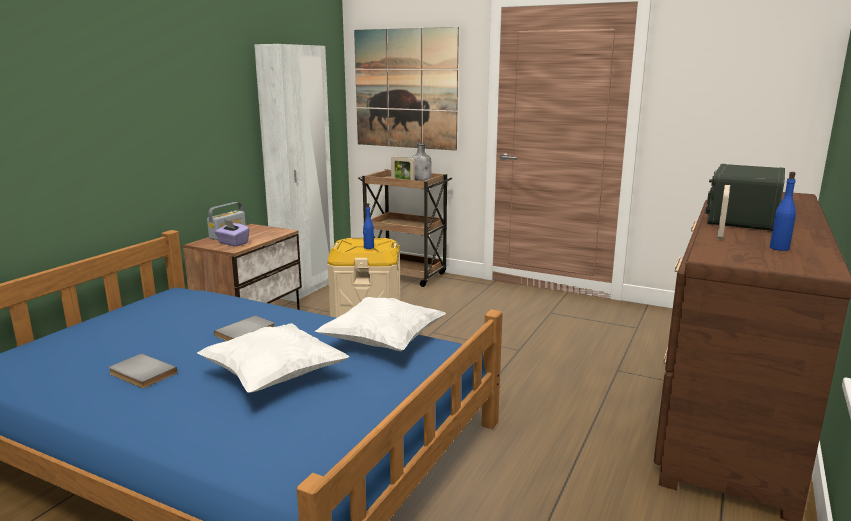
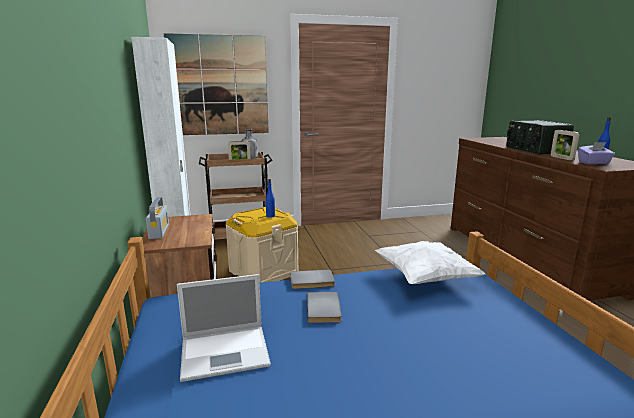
camera: 40 degrees left, 0 degrees up
grey book [108,353,177,388] -> grey book moved to [290,269,335,289]
white pillow [197,324,349,393] -> none
purple tissue box [215,220,250,247] -> purple tissue box moved to [578,142,615,165]
none -> laptop [177,274,271,382]

